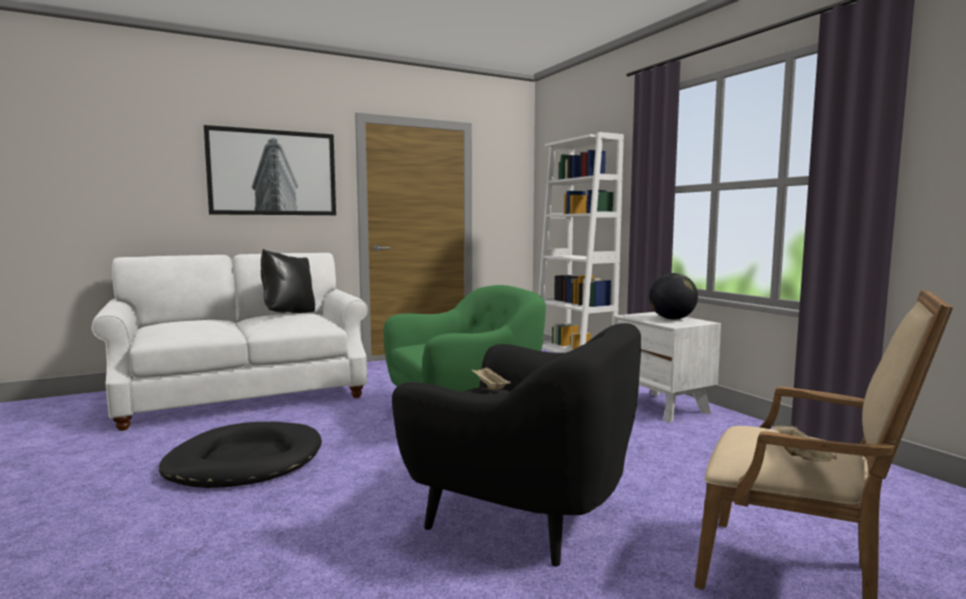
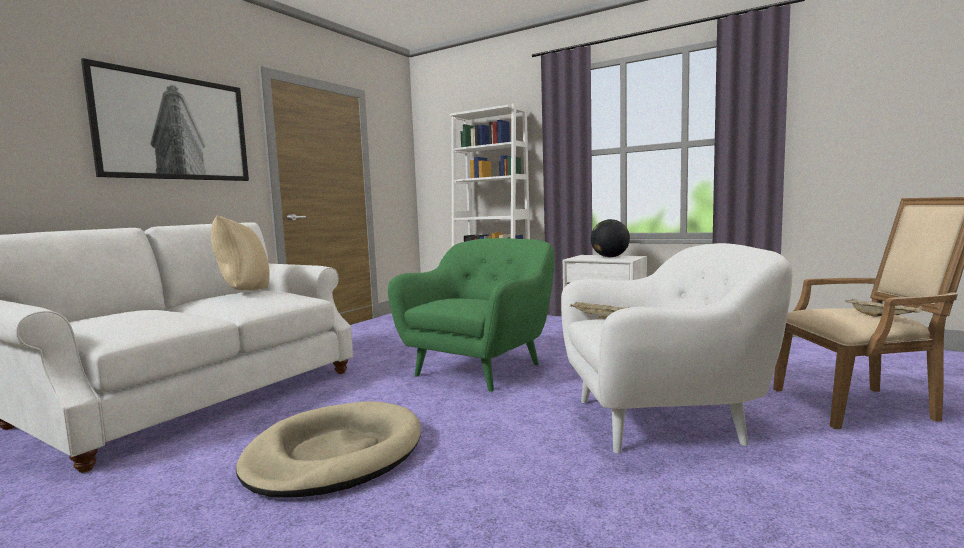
camera: 30 degrees left, 0 degrees up
black dog bed [159,422,322,488] -> beige dog bed [236,401,421,497]
black pillow [261,249,315,313] -> beige pillow [211,215,270,290]
black armchair [392,323,641,566] -> white armchair [561,243,793,453]

